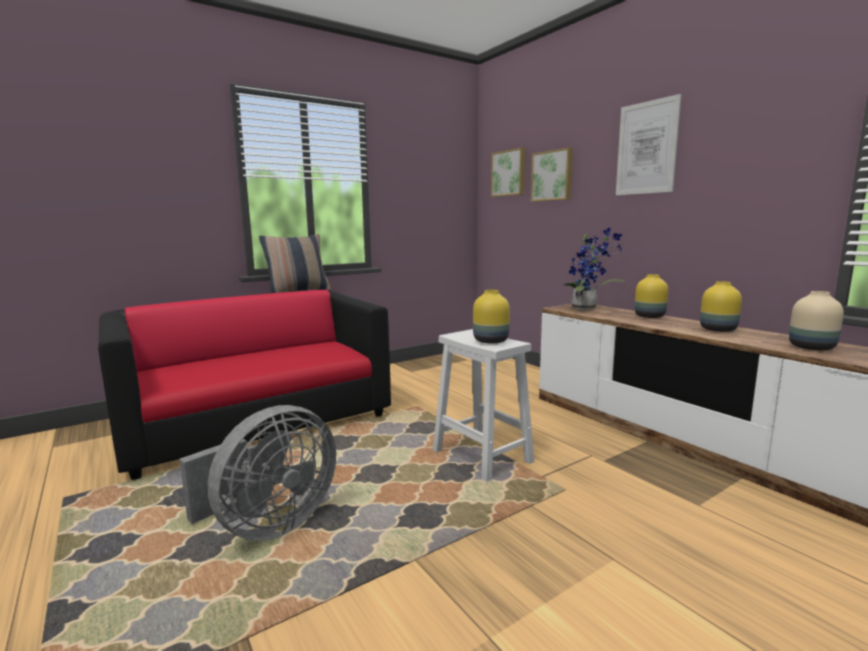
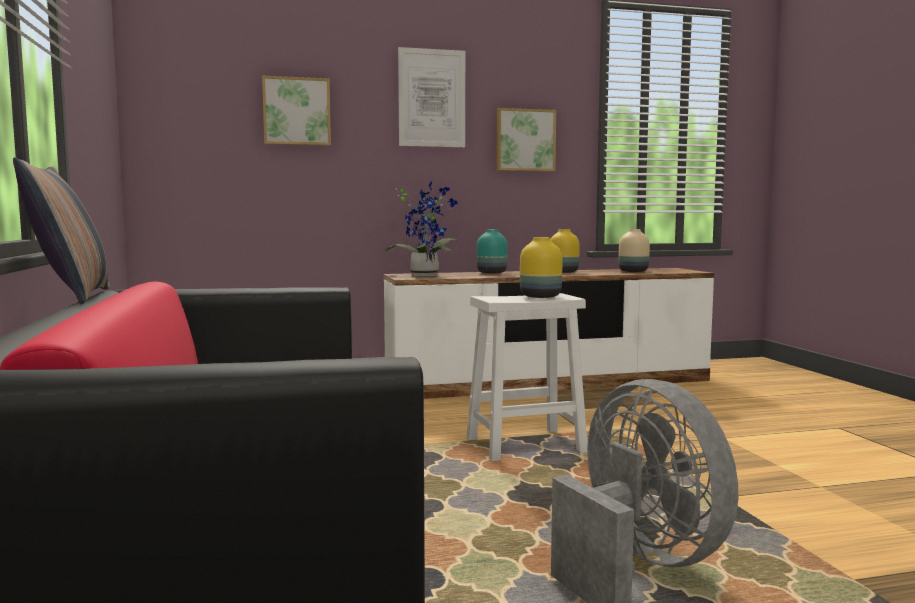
camera: 70 degrees left, 5 degrees down
picture [491,148,525,197] -> picture moved to [496,108,556,171]
yellow vase [635,274,668,318] -> turquoise vase [477,229,508,274]

